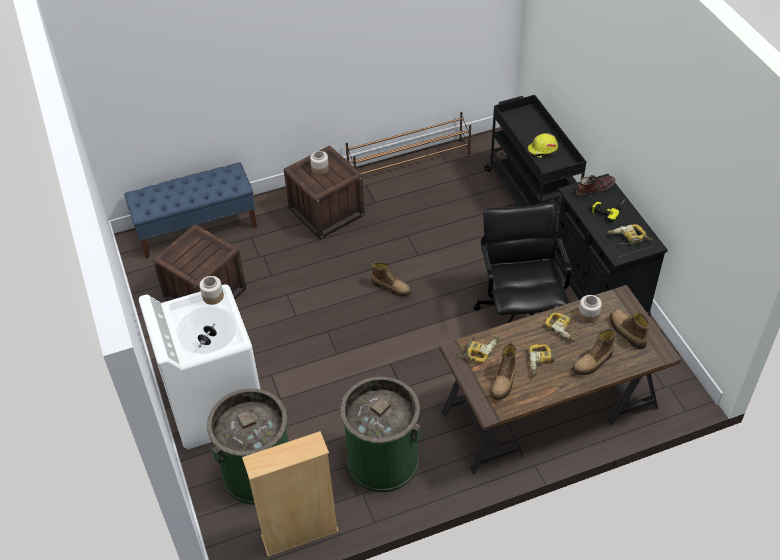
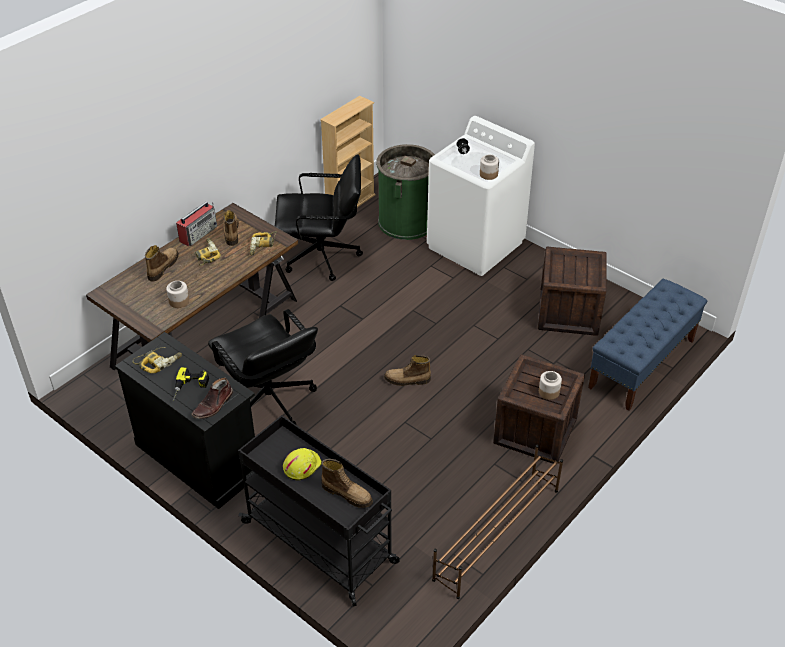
camera: 150 degrees right, 5 degrees down
green trash can [340,376,420,492] -> black office chair [275,154,363,281]
power drill [545,306,581,342] -> none
boot [610,309,650,349] -> boot moved to [321,459,373,508]
none -> radio [176,202,217,246]

